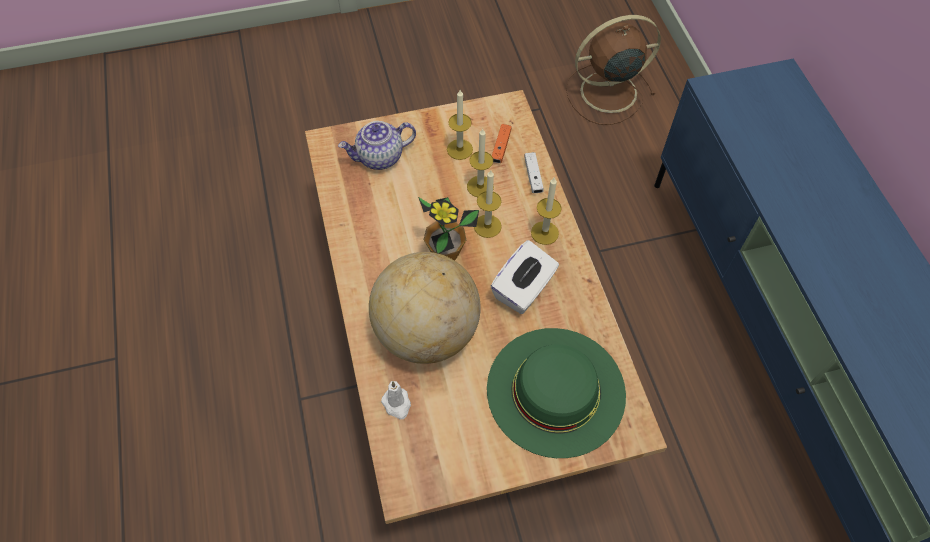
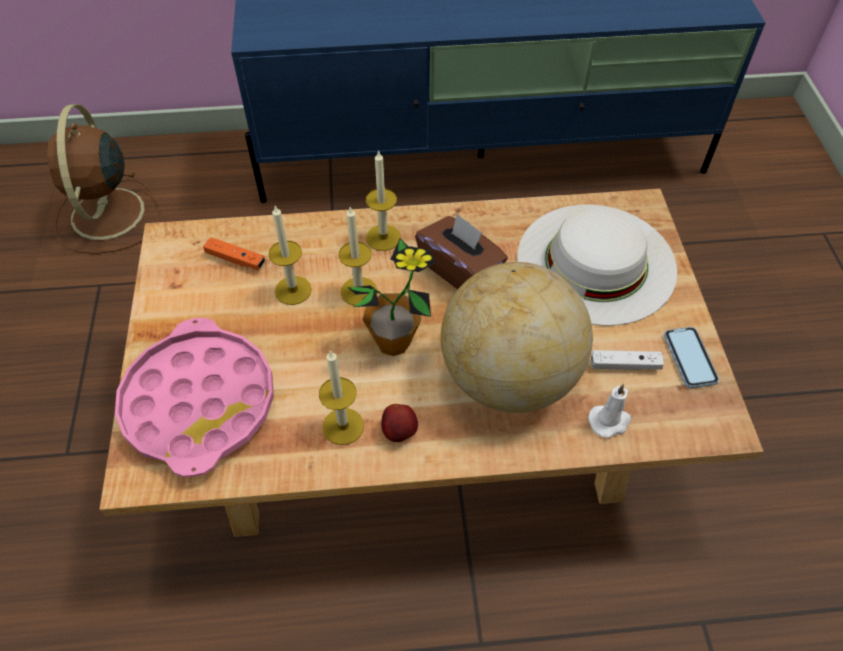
camera: 80 degrees left, 5 degrees down
teapot [338,121,416,170] -> pink tray [115,318,274,477]
candle [447,90,473,160] -> candle moved to [319,350,364,445]
green hat [487,328,626,458] -> white hat [517,205,677,326]
white tissue box [491,240,559,314] -> brown tissue box [415,213,508,289]
white game controller [524,152,544,193] -> white game controller moved to [591,350,664,370]
none -> apple [381,404,418,442]
none -> phone [664,327,719,388]

